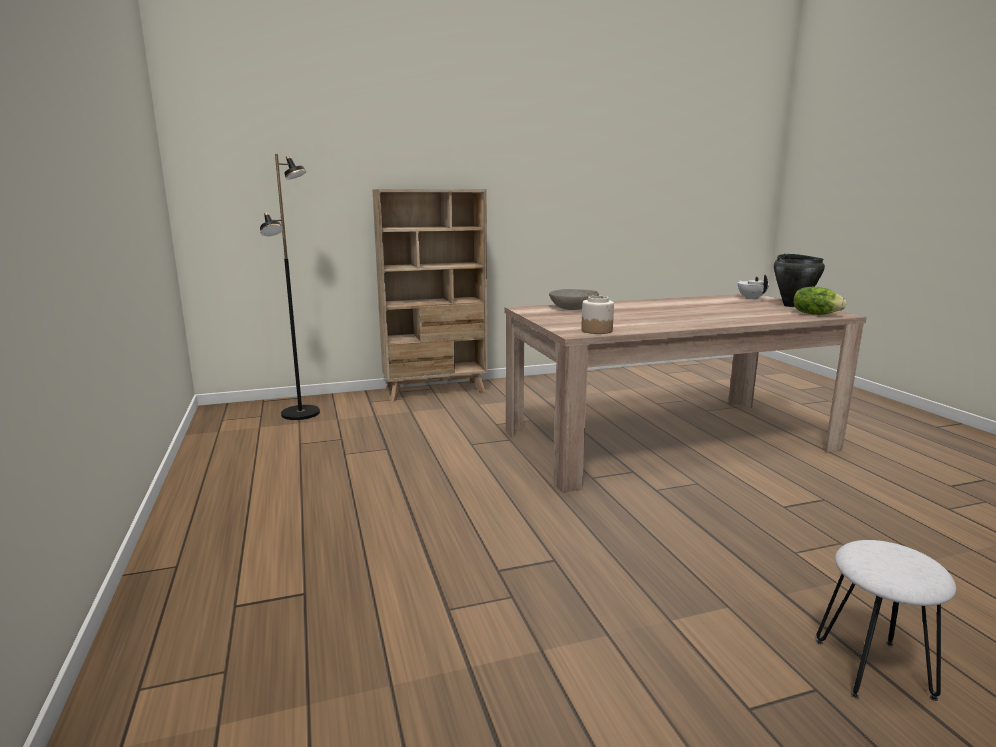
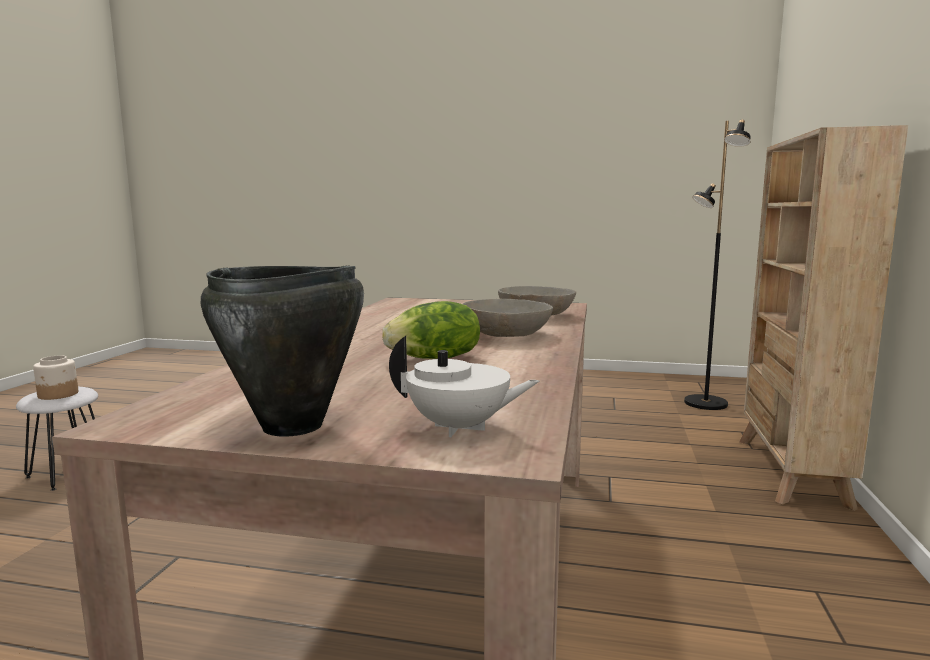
camera: 120 degrees right, 5 degrees down
jar [581,296,614,334] -> jar moved to [33,355,78,400]
lettuce [793,287,846,315] -> lettuce moved to [382,301,480,359]
none -> grey bowl [463,299,553,337]

